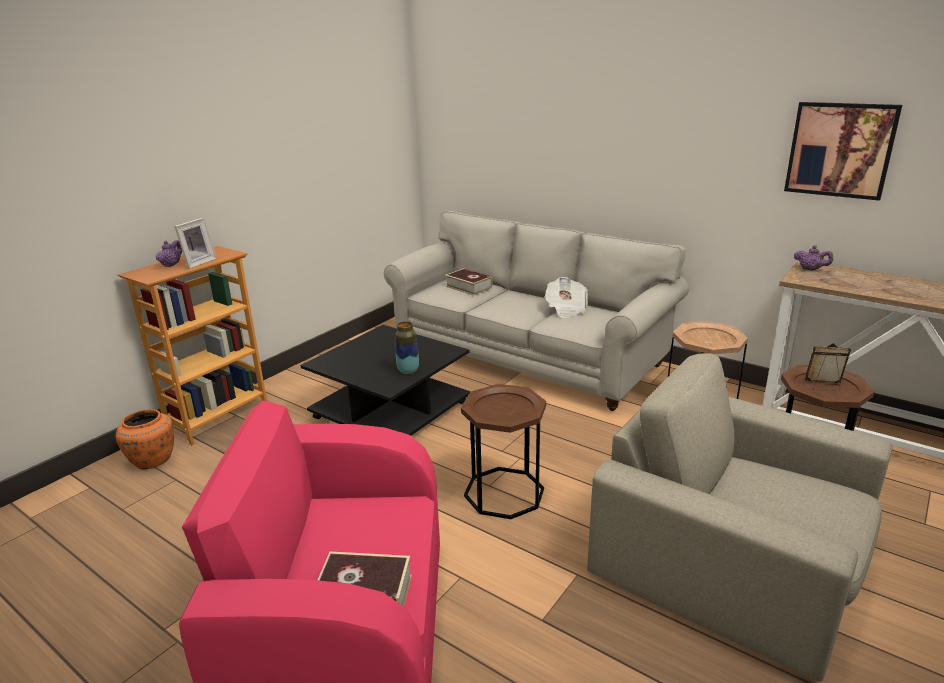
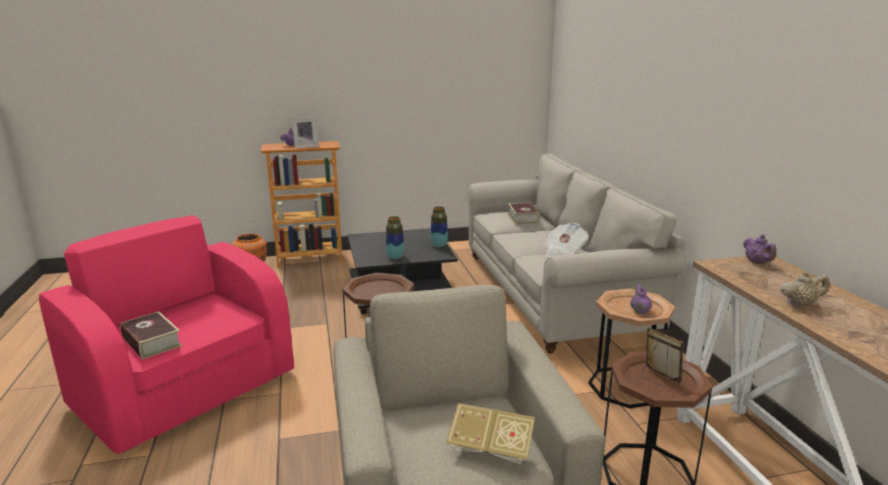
camera: 40 degrees right, 5 degrees down
picture [784,102,902,201] -> none
none -> vase [430,207,448,247]
none -> book [446,403,535,465]
none -> purple teapot [630,284,652,314]
none -> beige teapot [780,271,830,306]

